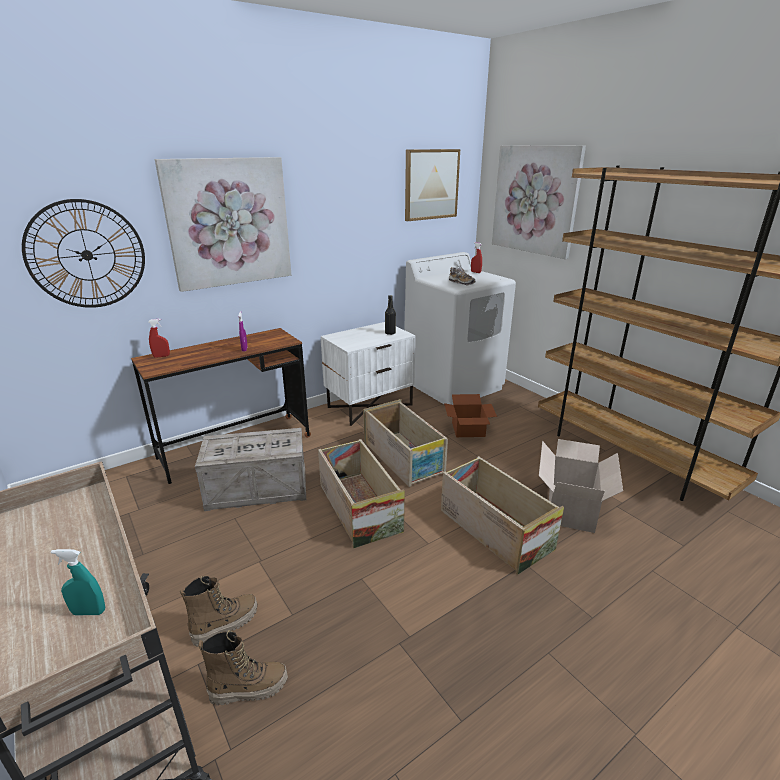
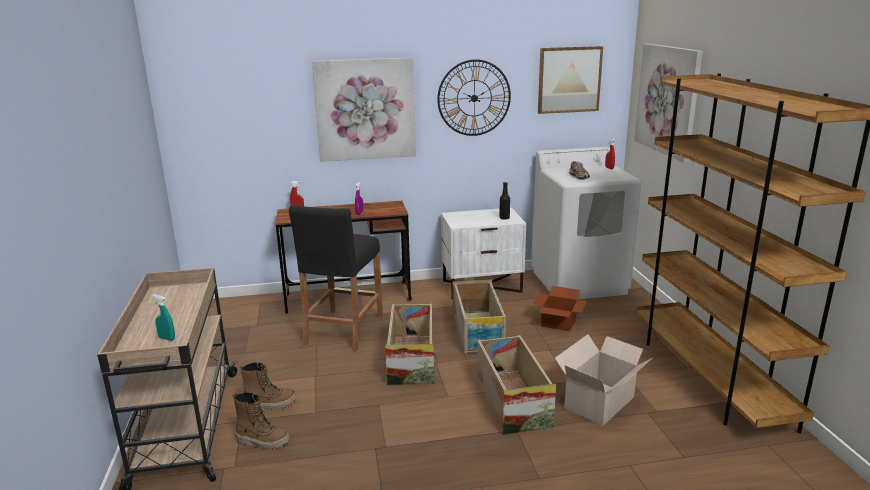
camera: 25 degrees right, 5 degrees down
wall clock [22,199,145,308] -> wall clock moved to [437,59,511,136]
crate [195,428,306,511] -> black stool [289,205,383,351]

